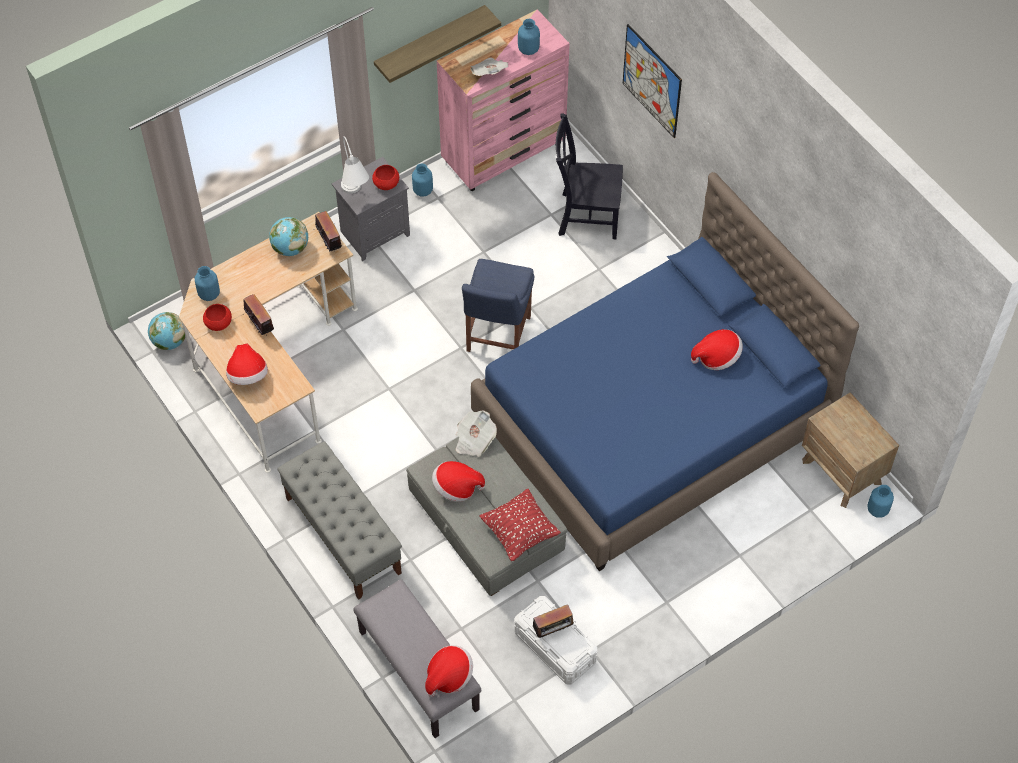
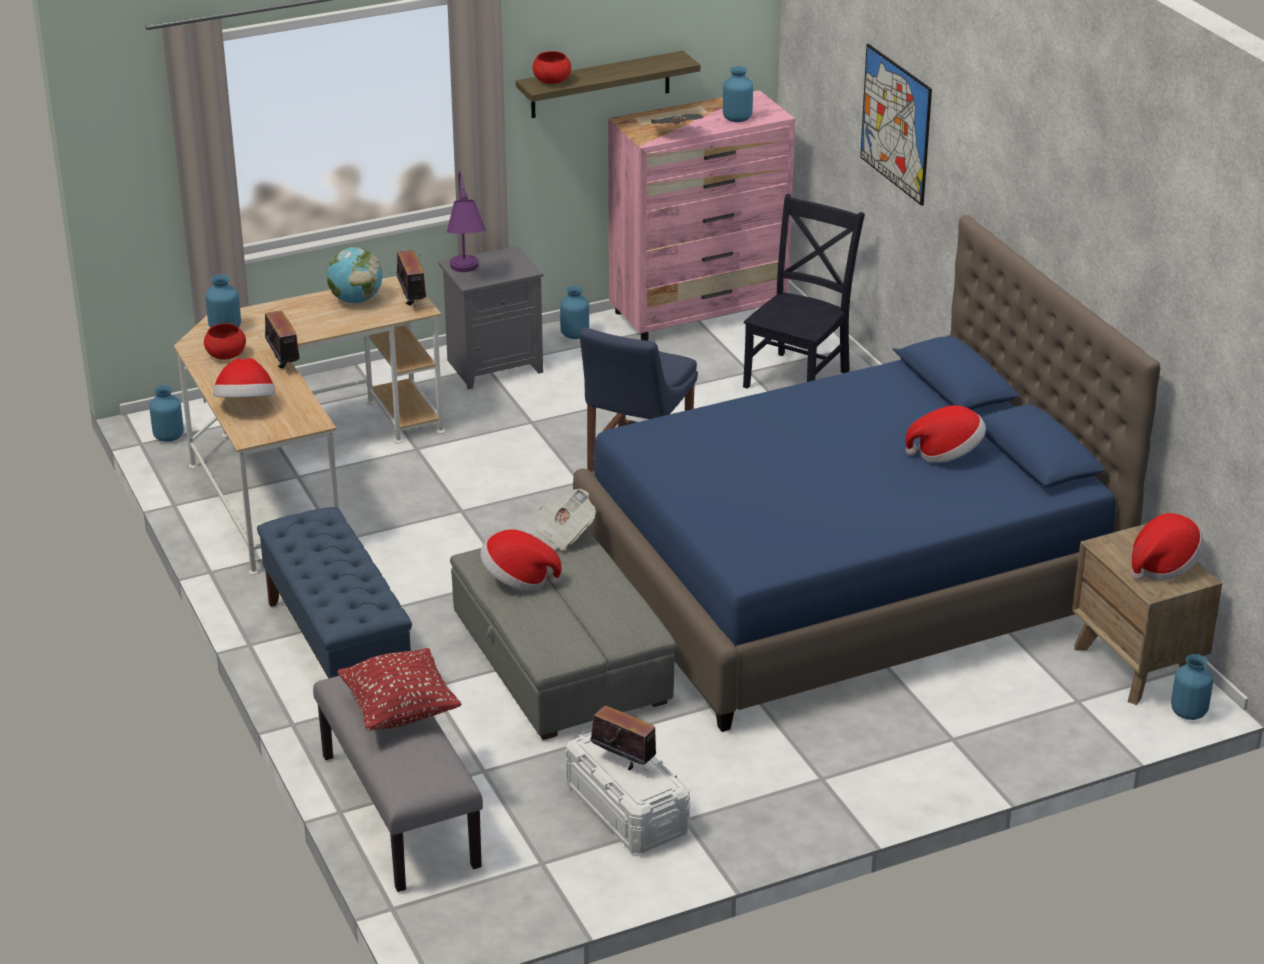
camera: 10 degrees right, 25 degrees down
globe [148,312,186,350] -> blue vase [149,385,184,442]
grey bench [277,441,402,600] -> blue bench [257,507,412,678]
white table lamp [341,136,369,194] -> purple table lamp [447,171,486,272]
red bowl [372,165,399,190] -> red bowl moved to [532,51,571,84]
hat [425,645,473,697] -> hat moved to [1132,513,1204,580]
red pillow [479,489,561,562] -> red pillow moved to [338,648,461,731]
radio [533,604,576,638] -> radio turned 135 degrees counterclockwise [590,706,656,770]
black chair [556,113,623,239] -> black chair turned 105 degrees clockwise [743,194,865,389]

